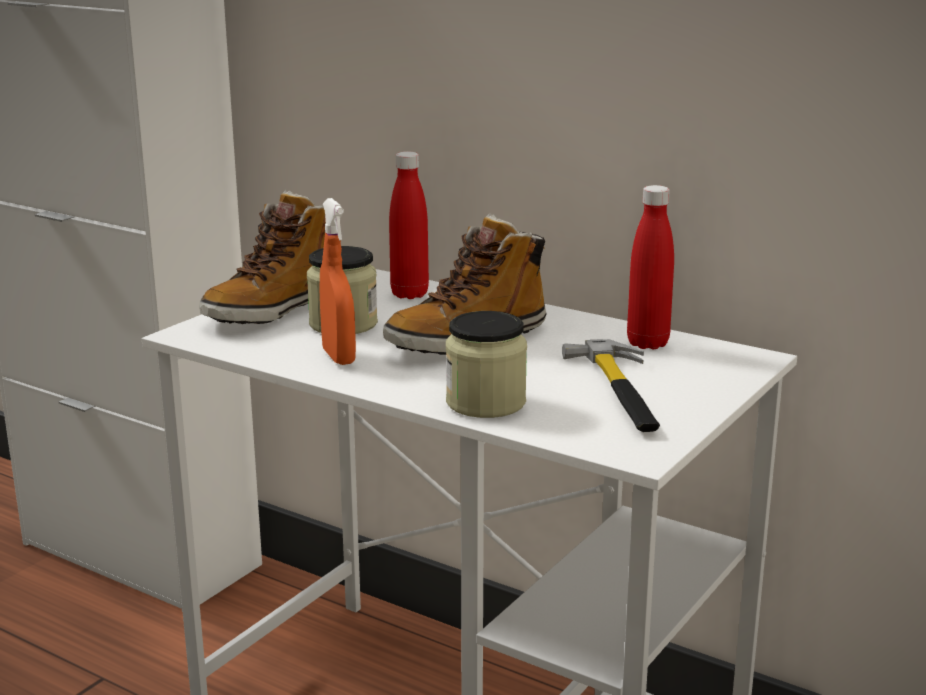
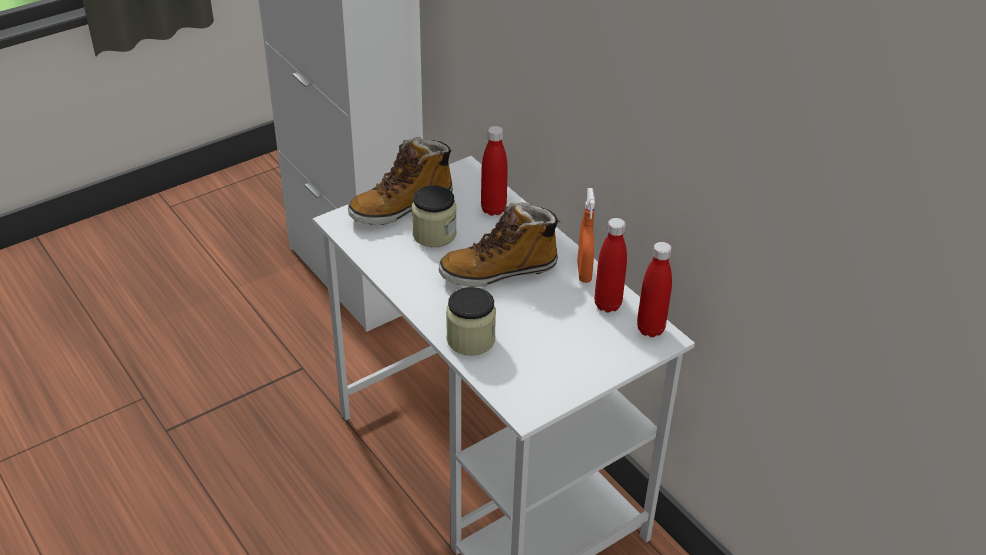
camera: 20 degrees right, 20 degrees up
orange spray bottle [320,198,356,365] -> orange spray bottle moved to [577,188,595,283]
hammer [562,339,660,432] -> none
none -> red bottle [637,242,672,337]

